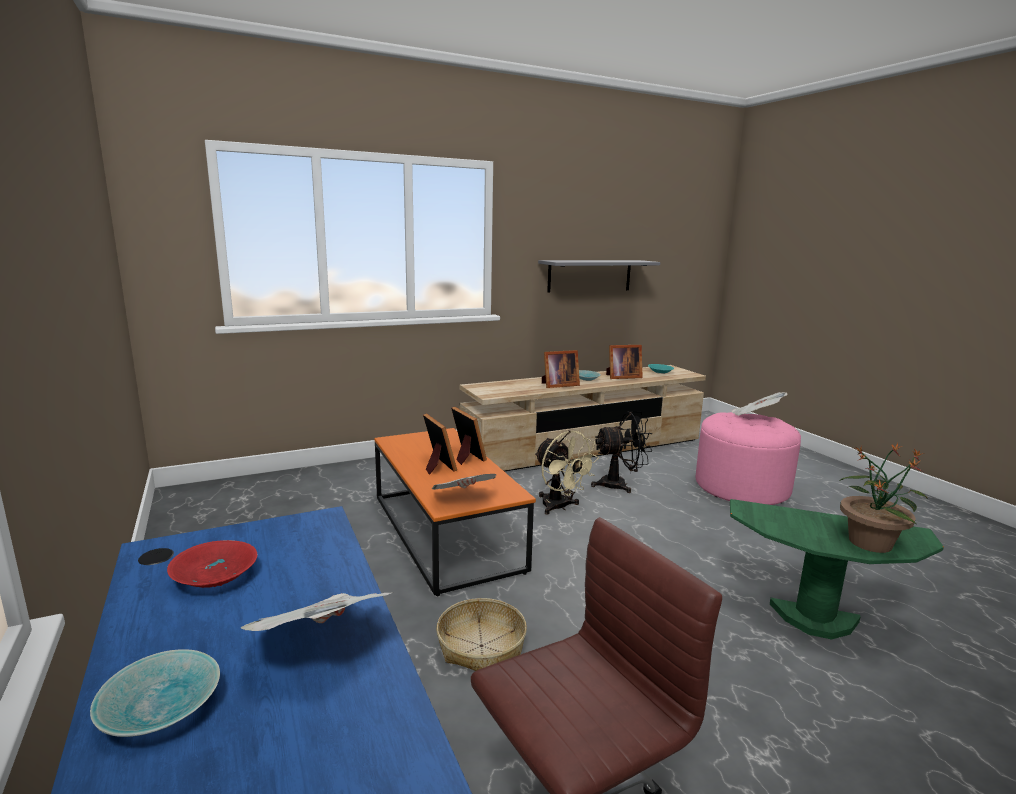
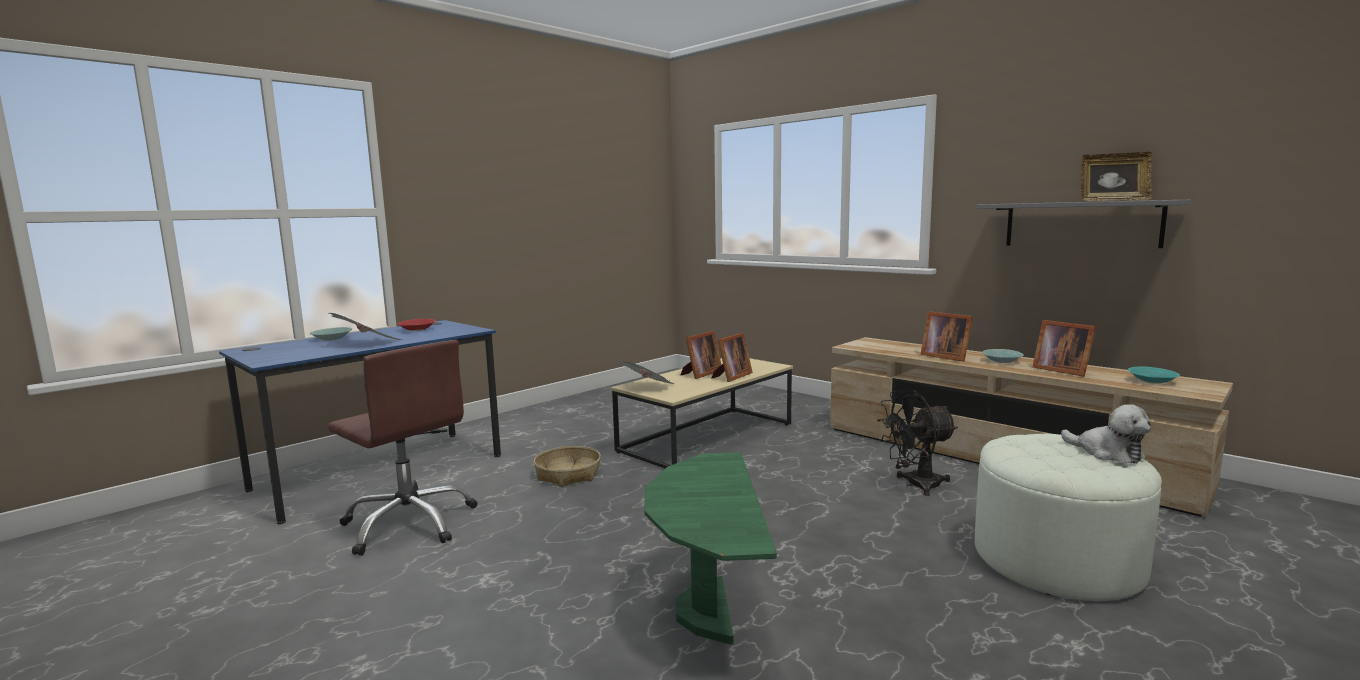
camera: 70 degrees right, 5 degrees down
orange coffee table [374,428,536,596] -> beige coffee table [611,358,793,468]
beige fan [535,430,599,515] -> none
black fan [591,411,652,493] -> black fan turned 105 degrees clockwise [877,389,958,496]
pink ottoman [696,412,801,505] -> white ottoman [975,434,1162,601]
newspaper [732,392,787,416] -> plush toy [1061,404,1151,464]
potted plant [840,443,927,553] -> none
none -> picture frame [1081,152,1152,201]

